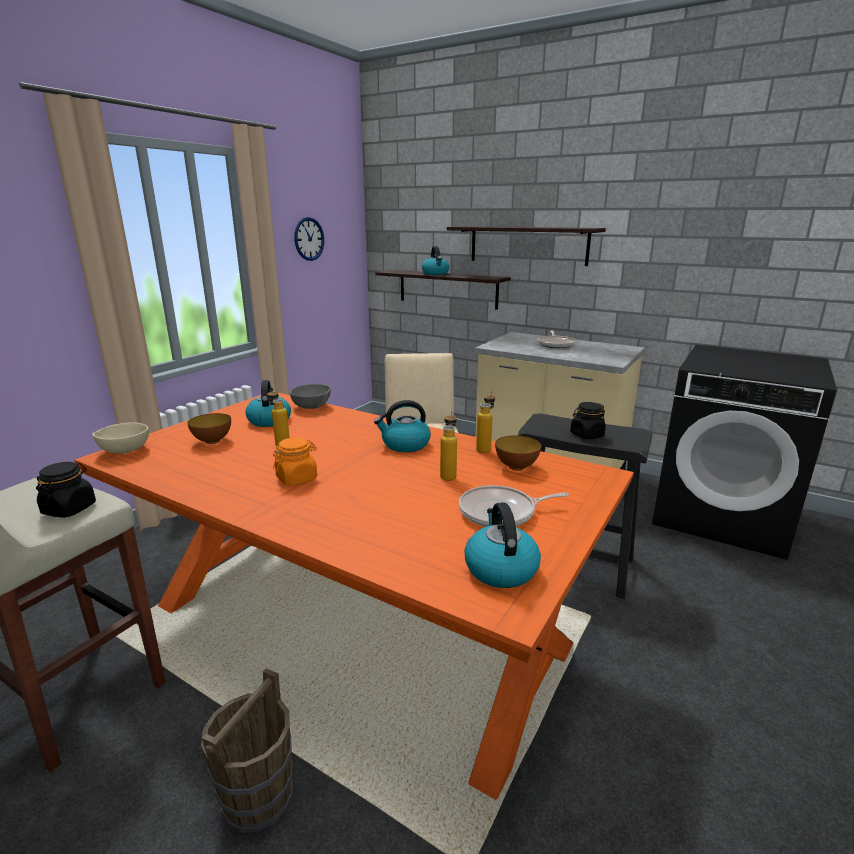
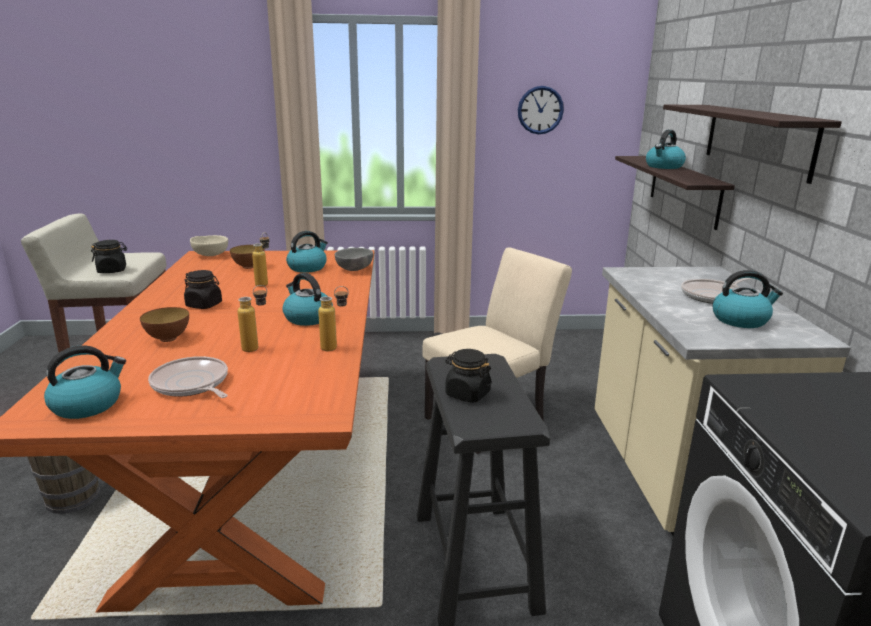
camera: 55 degrees right, 0 degrees up
orange jar [273,437,317,486] -> black jar [184,270,222,309]
bowl [495,435,541,471] -> bowl moved to [140,307,189,342]
none -> kettle [713,270,783,328]

